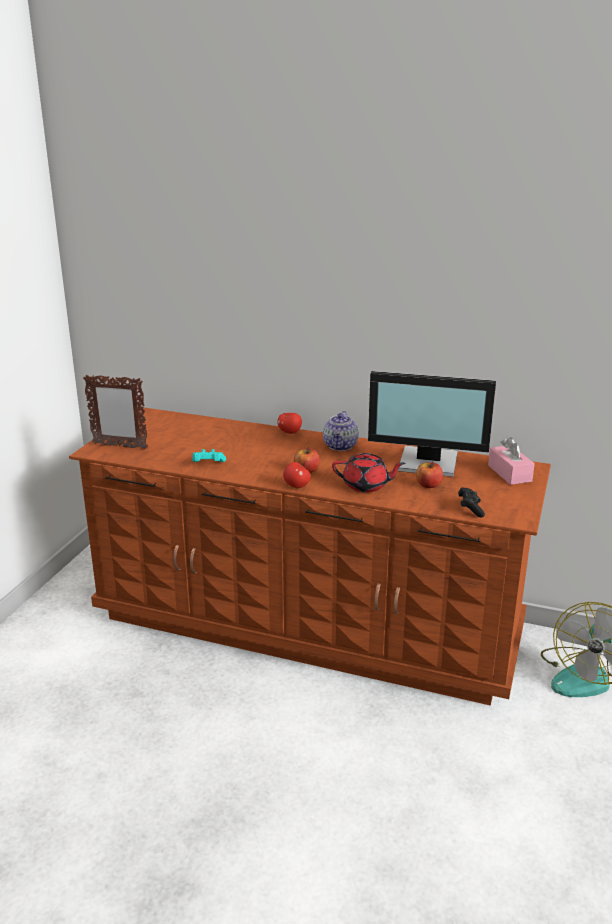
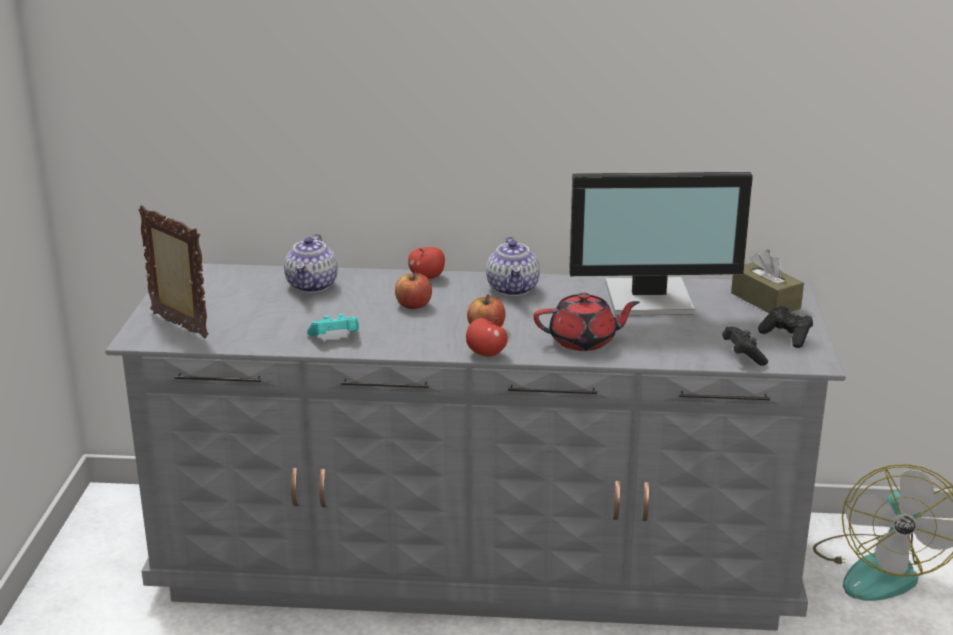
camera: 15 degrees left, 0 degrees up
brown dresser [69,408,551,706] -> grey dresser [105,264,846,631]
picture frame [83,374,148,449] -> picture frame turned 135 degrees counterclockwise [138,205,208,339]
apple [416,461,443,488] -> apple moved to [395,271,432,309]
pink tissue box [488,437,535,485] -> brown tissue box [731,250,804,313]
none -> teapot [284,234,338,293]
none -> black game controller [758,306,813,348]

